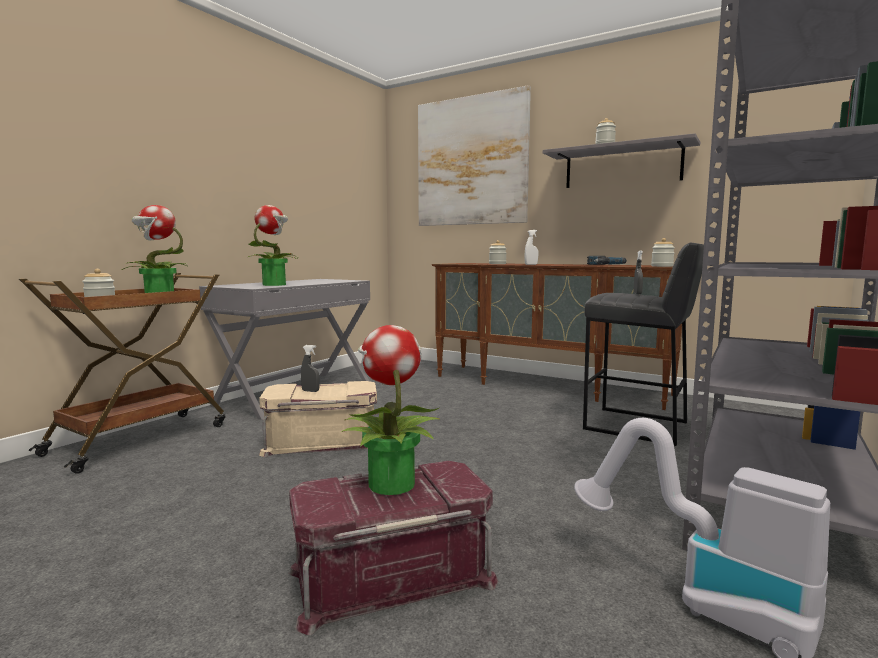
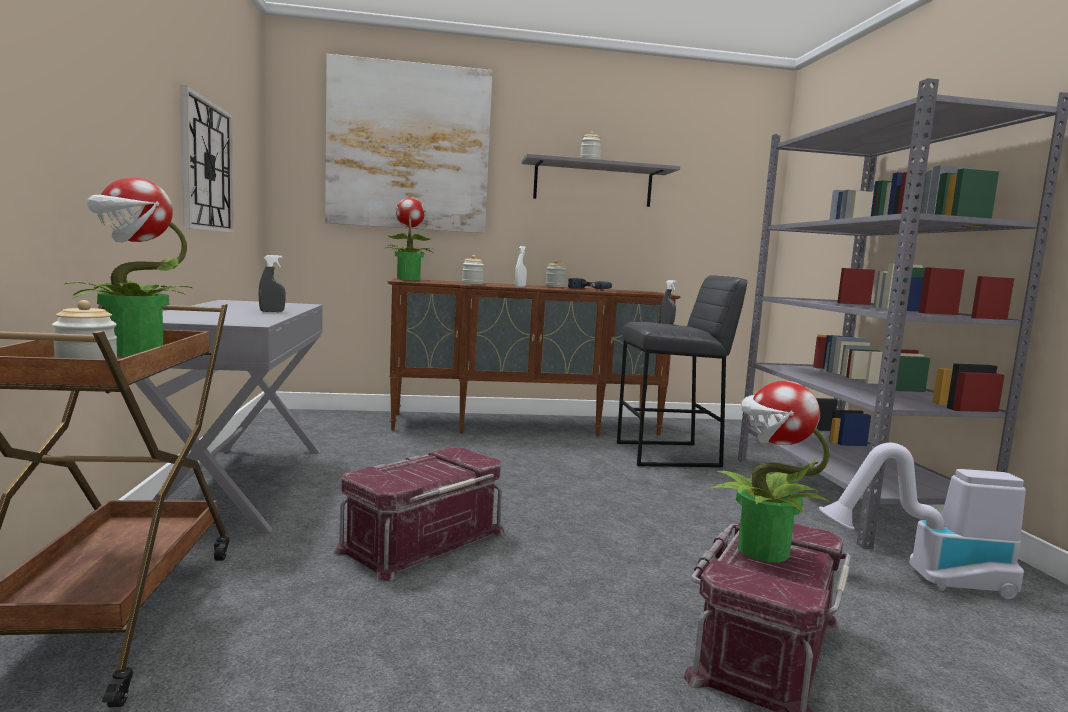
camera: 40 degrees left, 0 degrees up
potted plant [248,205,299,286] -> potted plant moved to [387,198,433,281]
beige storage box [259,381,377,457] -> red storage box [334,448,504,581]
grey spray bottle [301,345,320,392] -> grey spray bottle moved to [259,255,286,312]
jar [651,238,675,267] -> jar moved to [546,260,566,287]
none -> wall clock [180,85,234,233]

